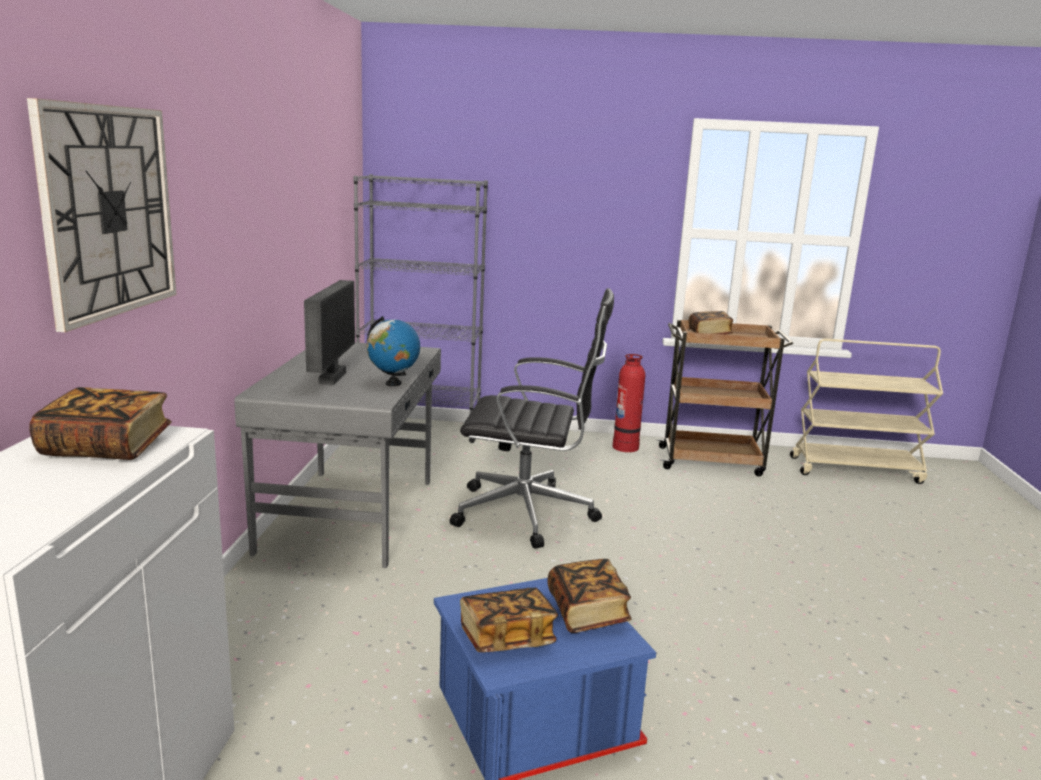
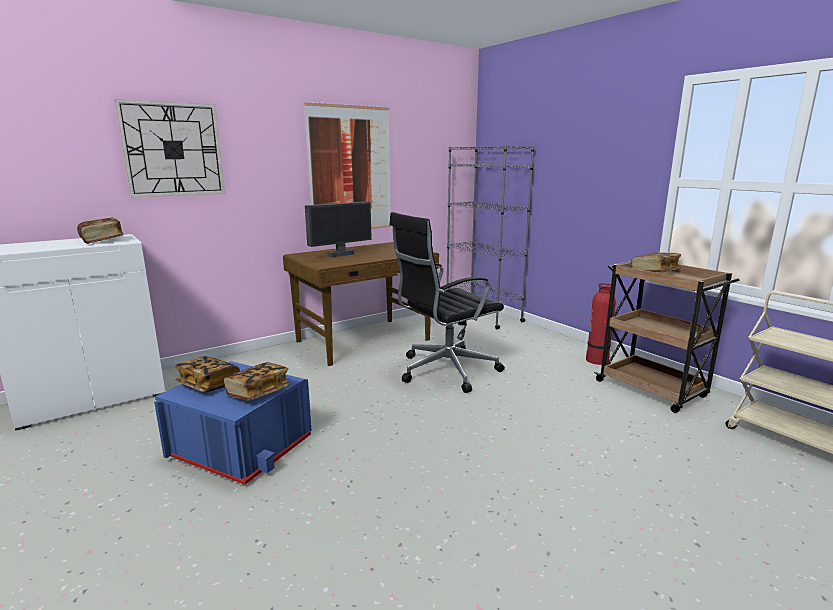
camera: 50 degrees right, 0 degrees up
grey desk [234,342,441,568] -> brown desk [283,242,439,366]
globe [366,316,420,386] -> none
black office chair [450,288,614,549] -> black office chair turned 90 degrees clockwise [389,212,505,393]
none -> picture [304,102,391,229]

